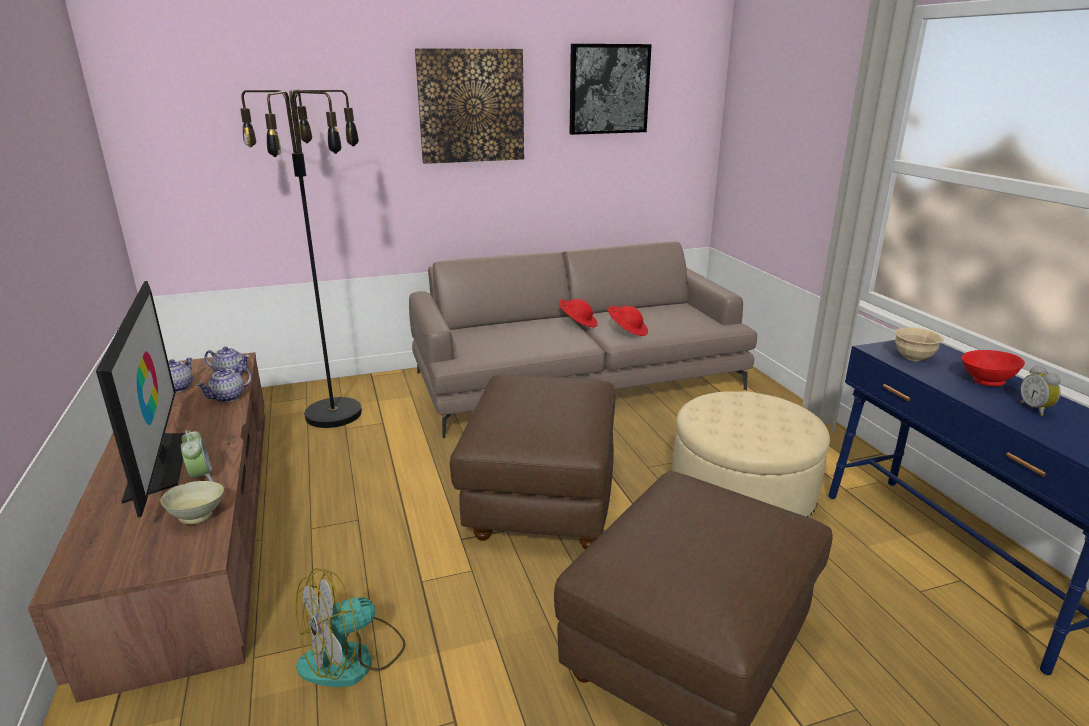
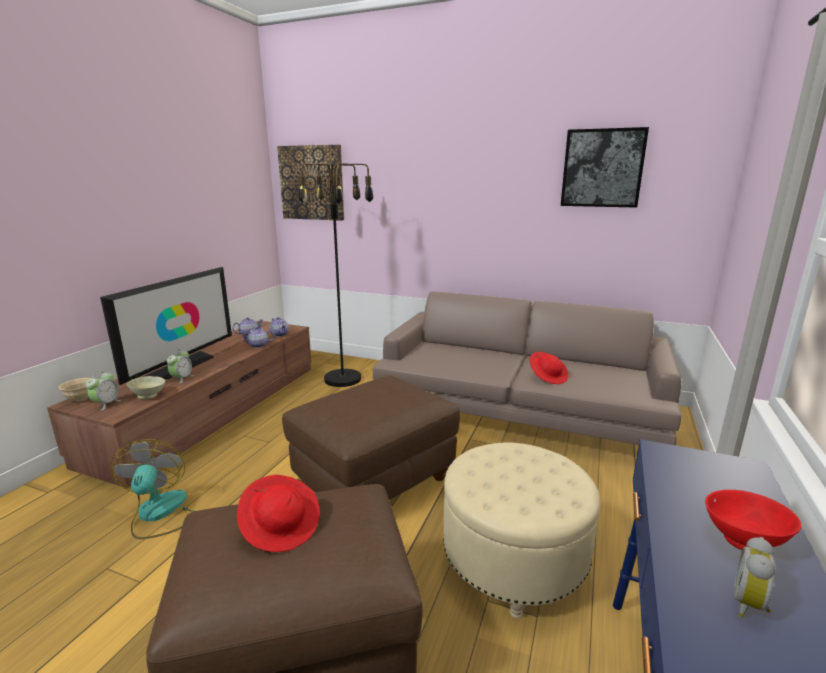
camera: 40 degrees right, 5 degrees down
fan [296,568,406,687] -> fan turned 75 degrees clockwise [110,439,195,539]
picture [415,48,524,164] -> picture moved to [277,145,344,221]
red hat [559,299,598,327] -> red hat moved to [237,475,320,552]
beige bowl [894,327,944,361] -> beige bowl moved to [59,378,92,402]
none -> alarm clock [86,371,121,410]

